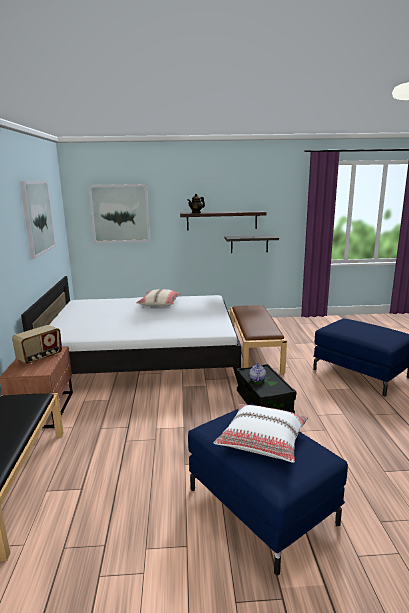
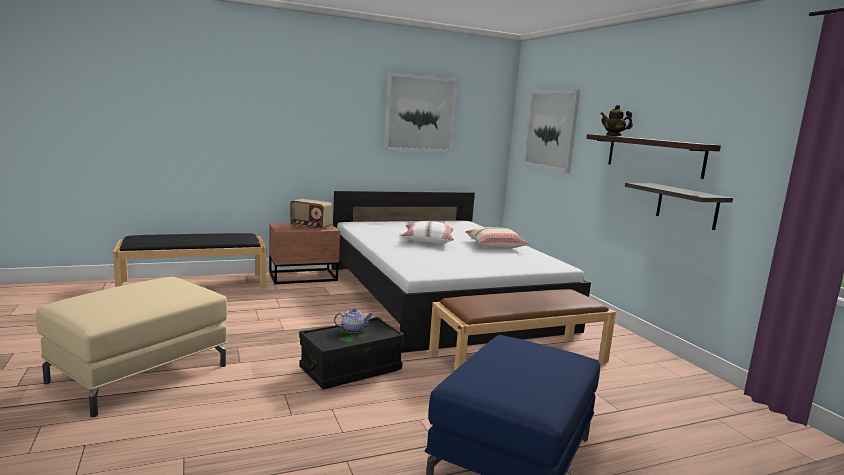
camera: 70 degrees right, 5 degrees down
blue ottoman [188,403,348,575] -> beige ottoman [36,277,228,417]
white pillow [213,404,308,463] -> white pillow moved to [401,221,454,243]

